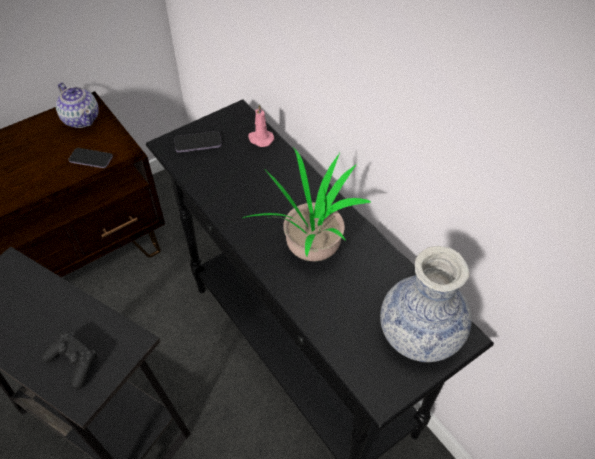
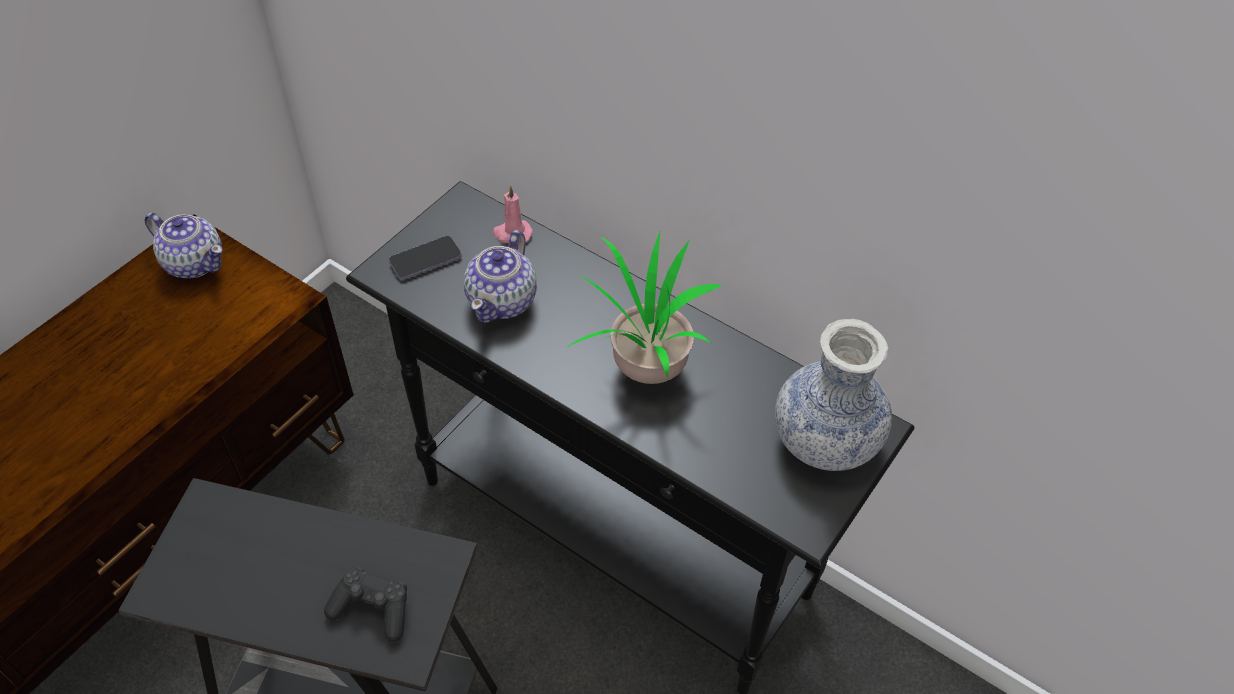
camera: 20 degrees left, 0 degrees up
phone [68,148,113,168] -> none
none -> teapot [464,230,537,323]

